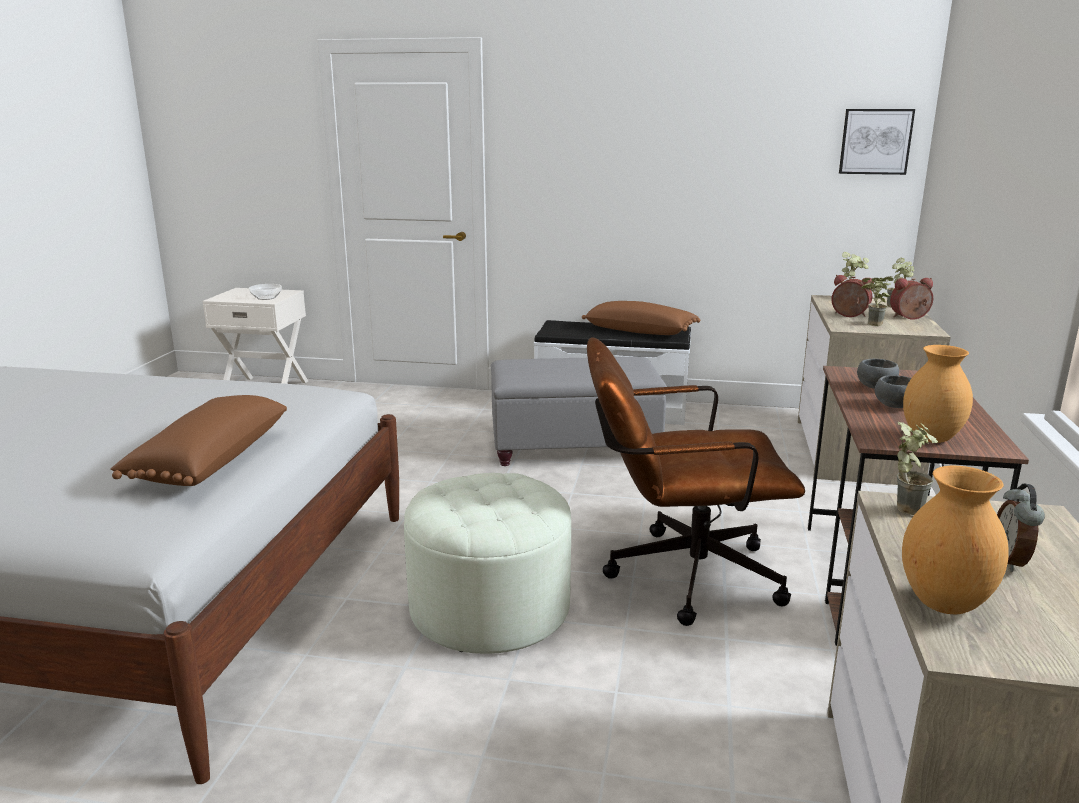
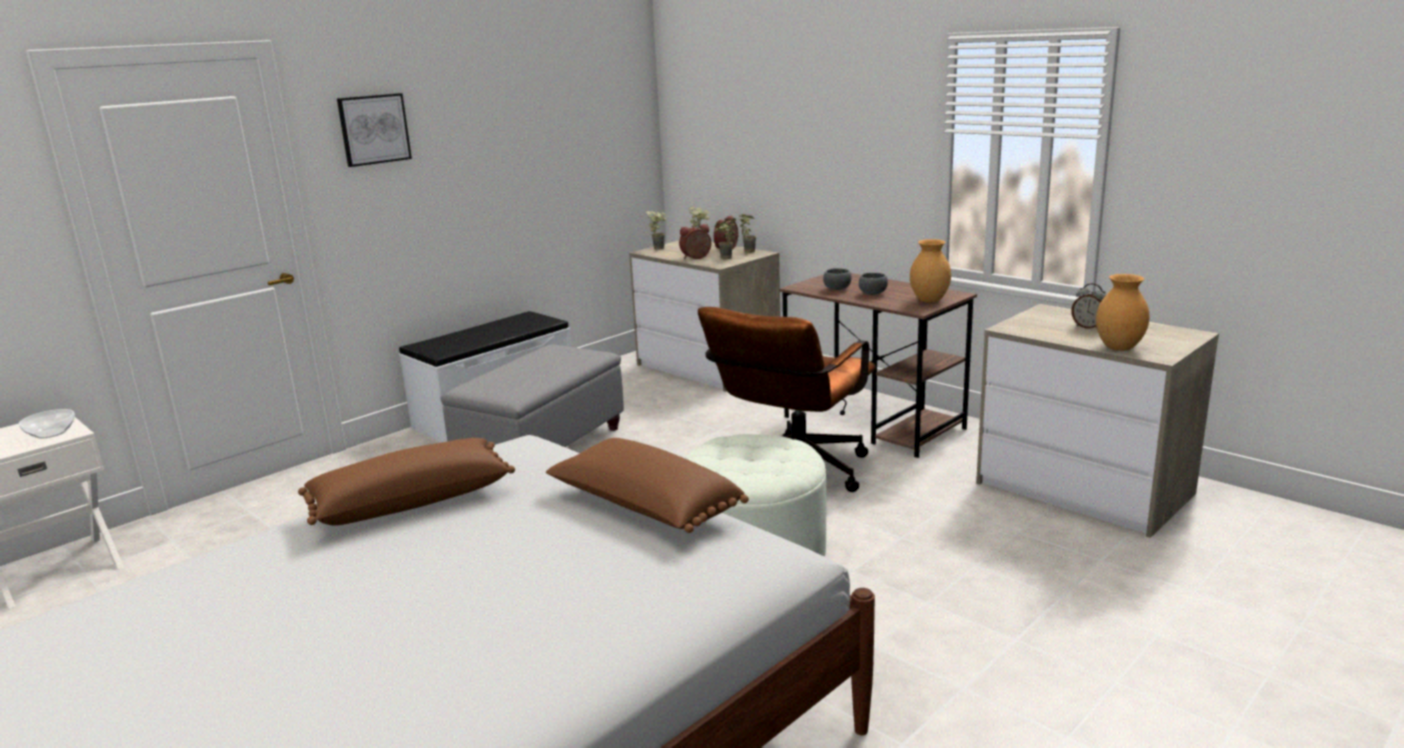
camera: 55 degrees left, 0 degrees up
brown pillow [582,301,700,335] -> brown pillow moved to [298,438,515,526]
picture [839,109,915,175] -> picture moved to [337,93,412,167]
potted plant [897,422,938,515] -> potted plant moved to [738,214,756,253]

